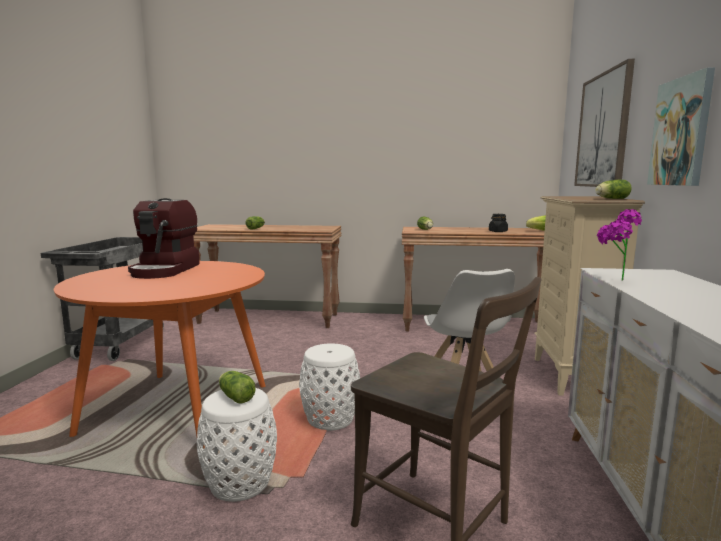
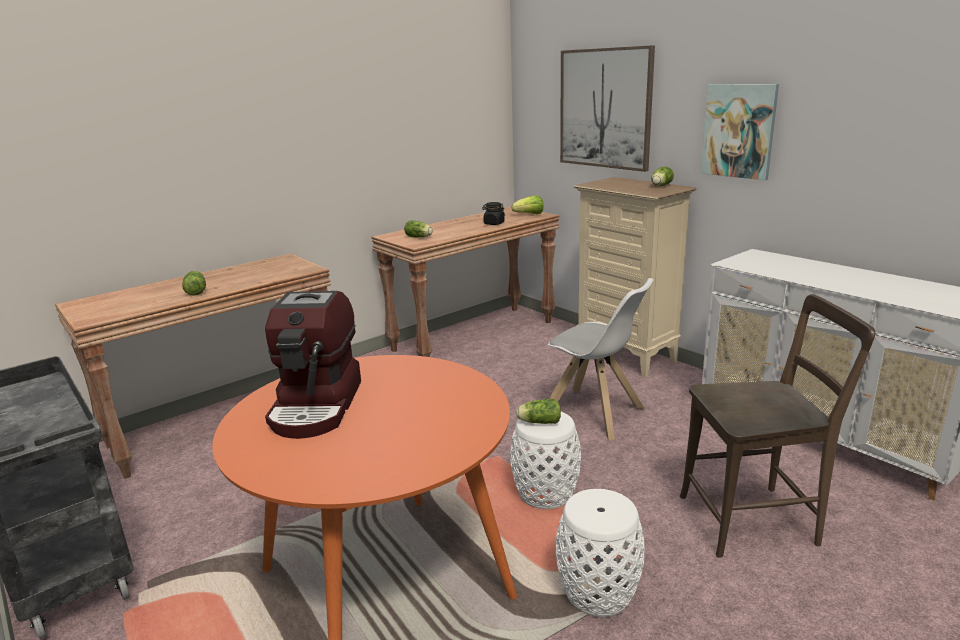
camera: 45 degrees left, 10 degrees up
coffee machine [128,198,200,279] -> coffee machine turned 45 degrees clockwise [265,291,361,439]
lettuce [219,371,256,403] -> lettuce moved to [516,399,561,424]
potted plant [597,209,642,281] -> none

